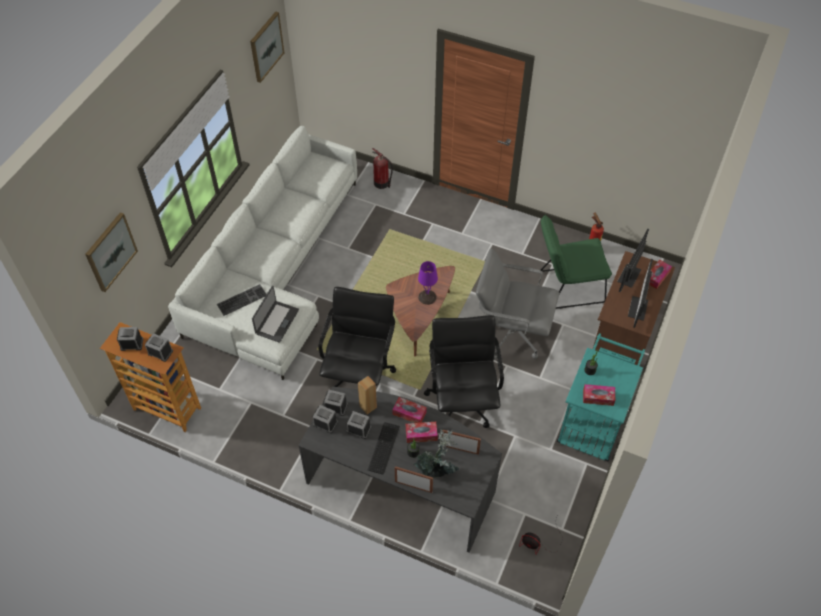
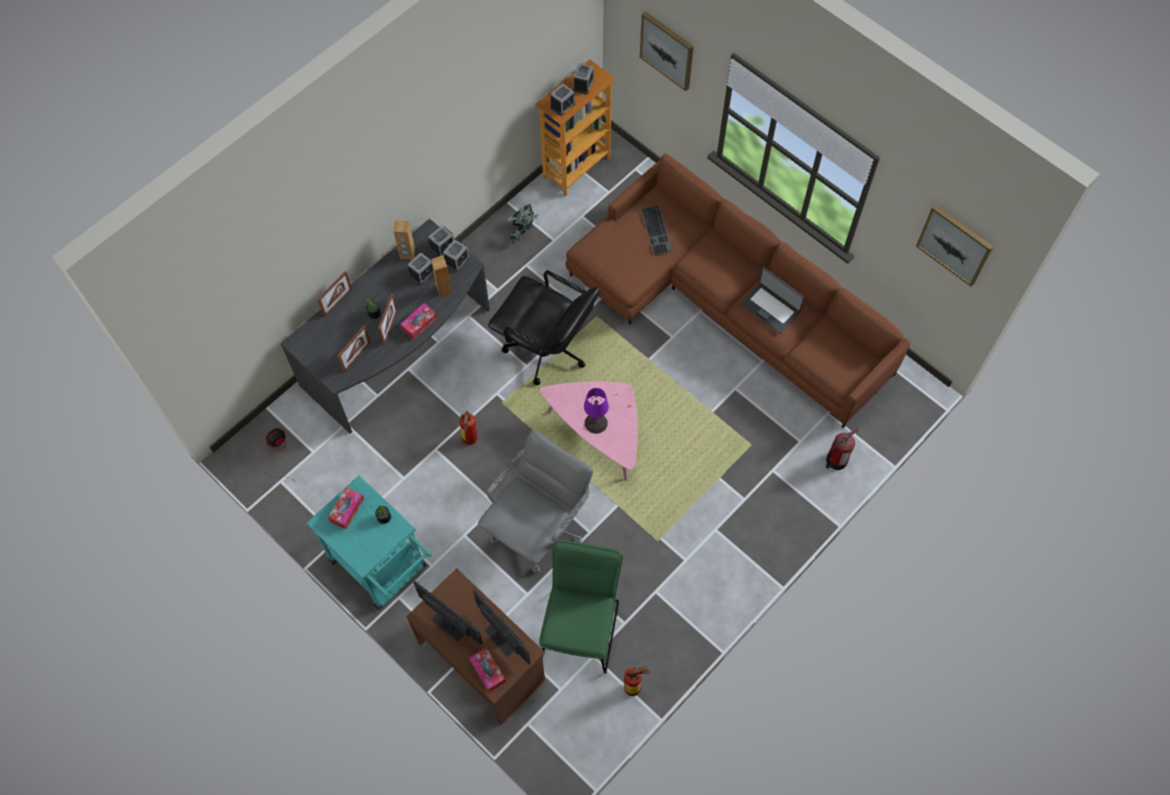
camera: 110 degrees right, 10 degrees up
white sofa [168,126,357,380] -> brown sofa [565,153,911,428]
laptop [252,286,299,343] -> laptop moved to [740,267,805,334]
keyboard [368,422,400,475] -> none
brown coffee table [386,266,455,356] -> pink coffee table [539,381,638,481]
tissue box [406,422,438,443] -> picture frame [378,293,397,345]
potted plant [414,429,459,479] -> potted plant moved to [508,204,539,244]
black office chair [424,315,504,428] -> fire extinguisher [460,411,477,445]
none -> brown speaker [393,220,415,260]

